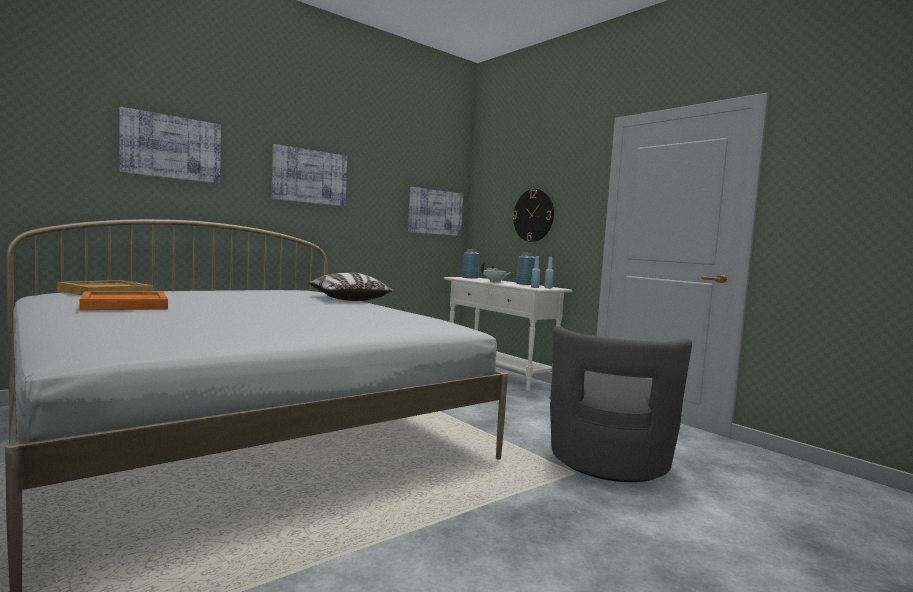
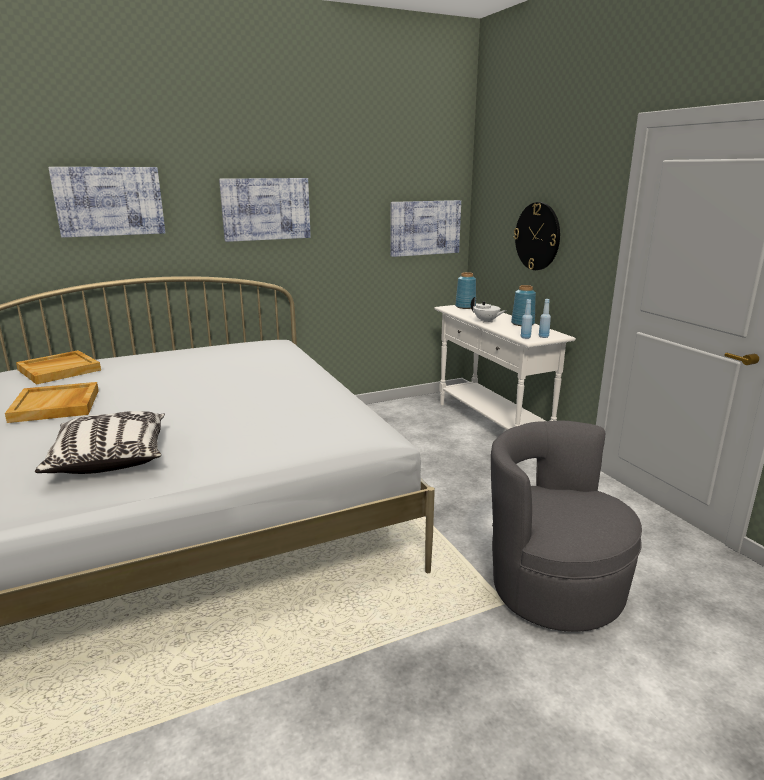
camera: 15 degrees right, 15 degrees up
orange tray [79,291,168,310] -> beige tray [5,382,99,423]
pillow [308,272,393,301] -> pillow moved to [35,411,165,474]
grey armchair [550,326,692,482] -> grey armchair turned 105 degrees clockwise [491,421,642,632]

